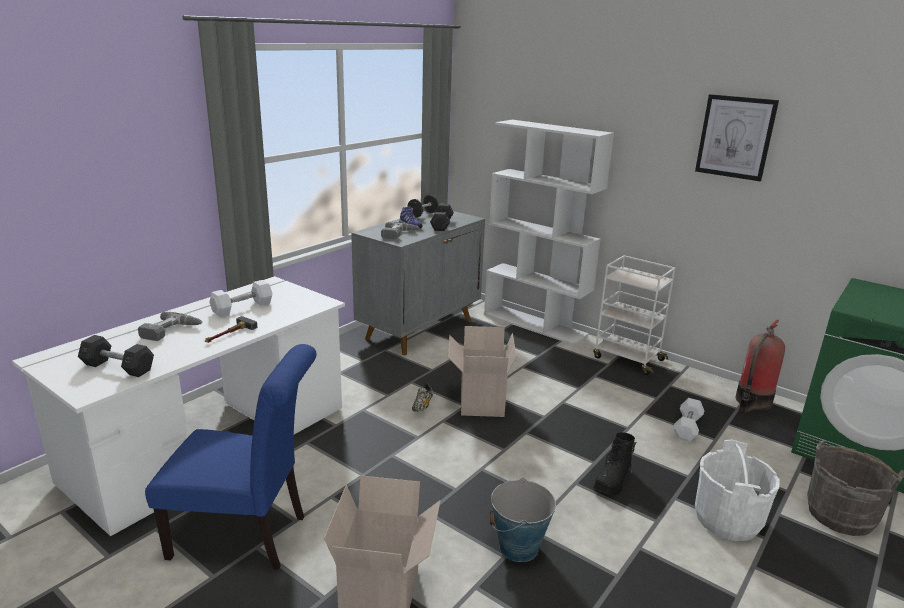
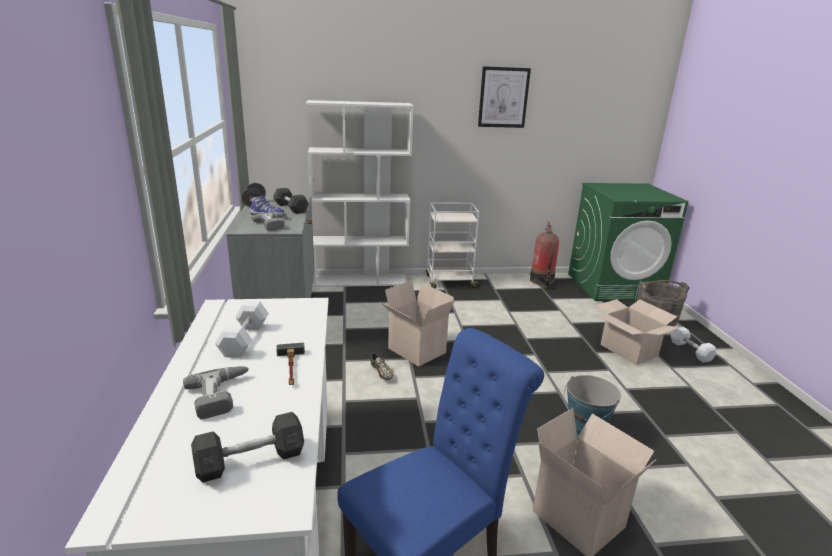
camera: 45 degrees left, 0 degrees up
black boot [593,432,636,496] -> none
white dumbbell [673,398,704,442] -> white dumbbell moved to [670,327,717,363]
white bucket [695,439,780,541] -> cardboard box [596,299,681,365]

